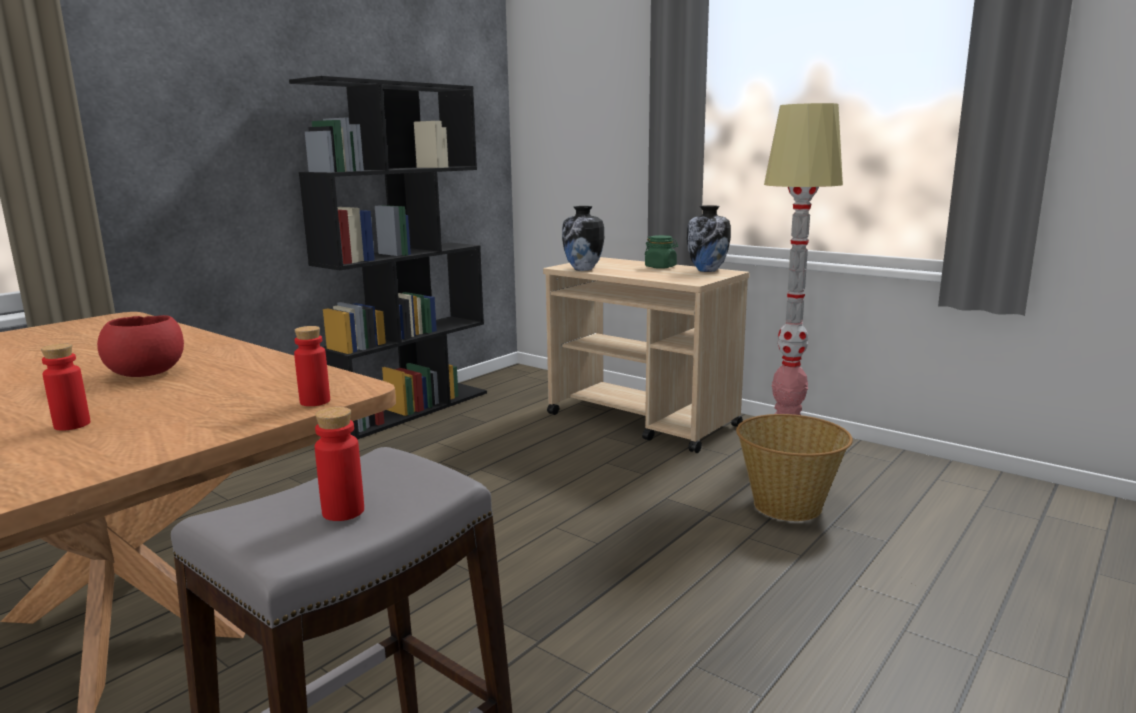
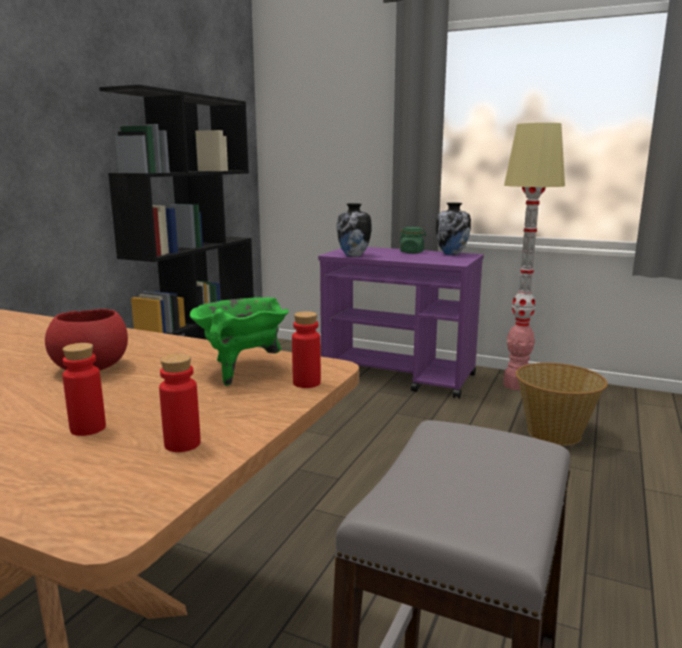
camera: 15 degrees left, 0 degrees up
red bottle [315,407,364,521] -> red bottle moved to [159,354,201,452]
beige cart [543,257,750,453] -> purple cart [318,247,484,399]
none -> green cooking pot [190,297,289,386]

